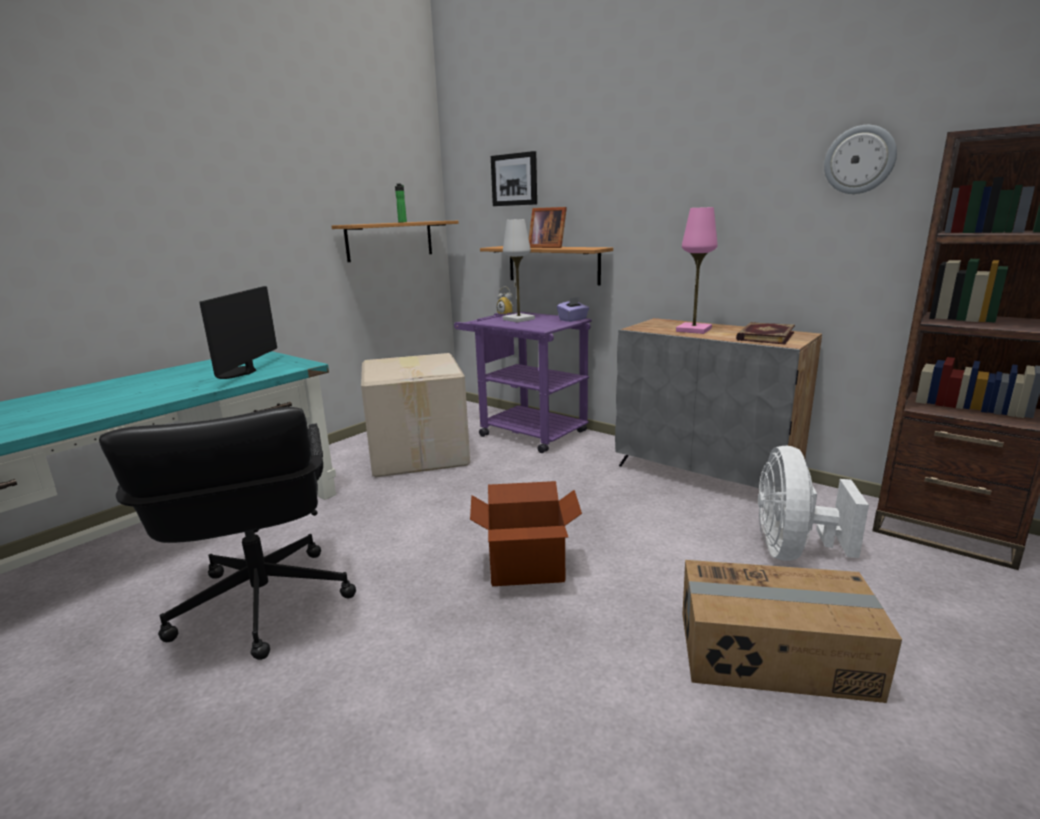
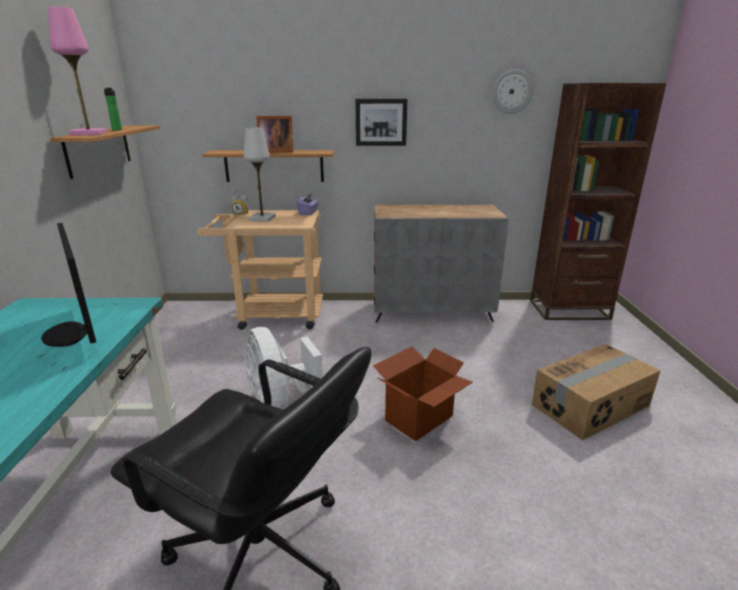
camera: 40 degrees left, 5 degrees up
cardboard box [361,353,470,477] -> none
purple cart [454,312,592,453] -> beige cart [197,210,323,330]
picture [491,151,537,206] -> picture moved to [356,99,407,146]
pink table lamp [676,207,718,334] -> pink table lamp moved to [48,7,108,136]
book [736,322,795,344] -> none
white fan [758,446,869,561] -> white fan moved to [245,327,323,409]

